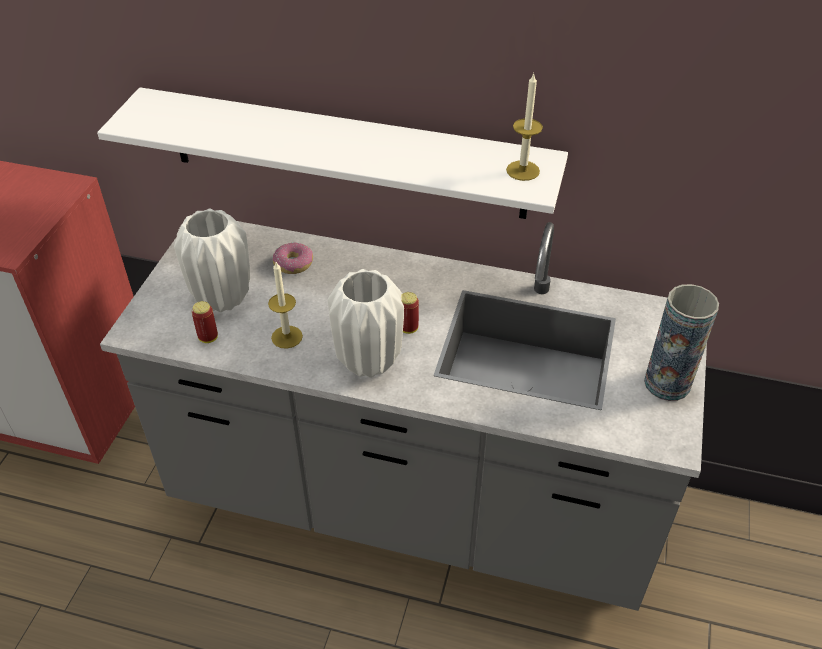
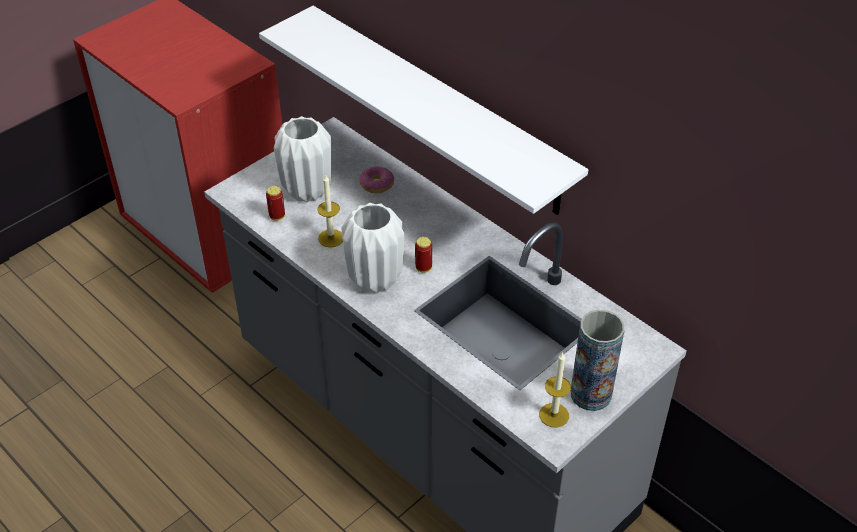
camera: 30 degrees right, 0 degrees up
candle [506,74,543,181] -> candle moved to [539,352,571,428]

